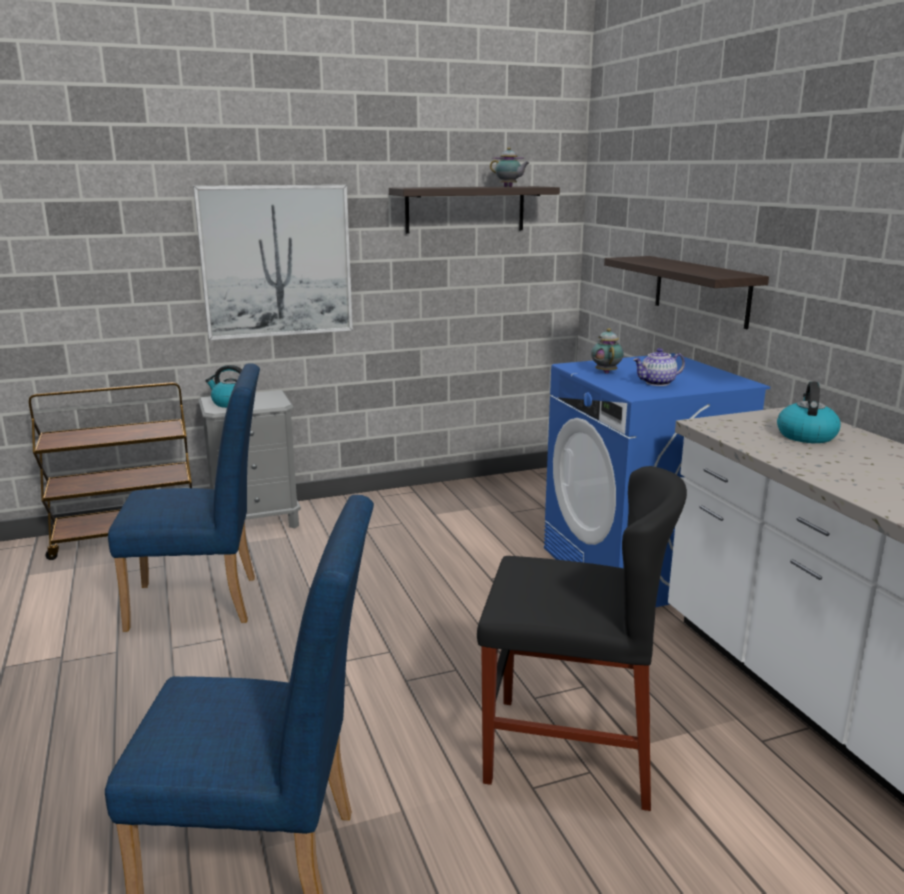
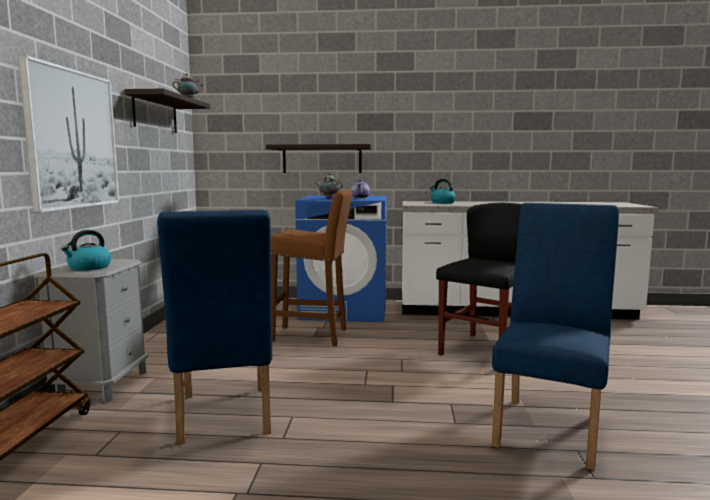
camera: 65 degrees left, 10 degrees down
blue chair [108,363,260,632] -> blue chair turned 150 degrees clockwise [157,210,272,445]
none -> brown stool [271,190,352,346]

